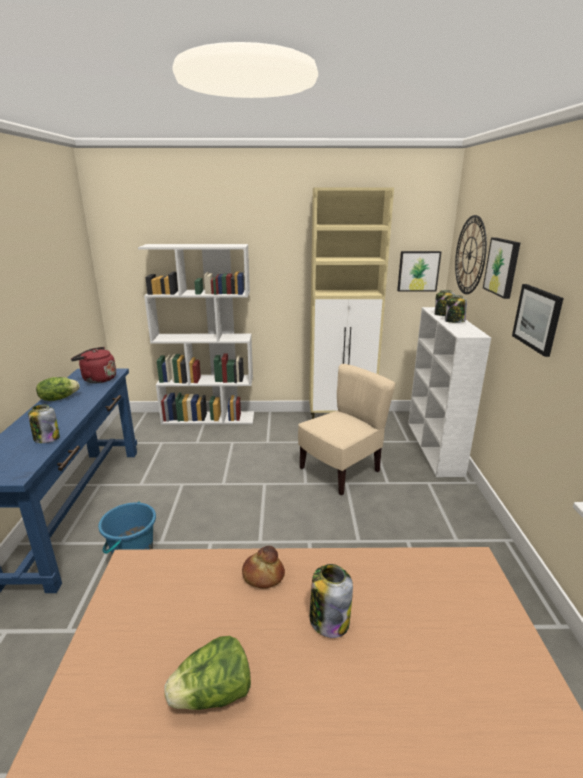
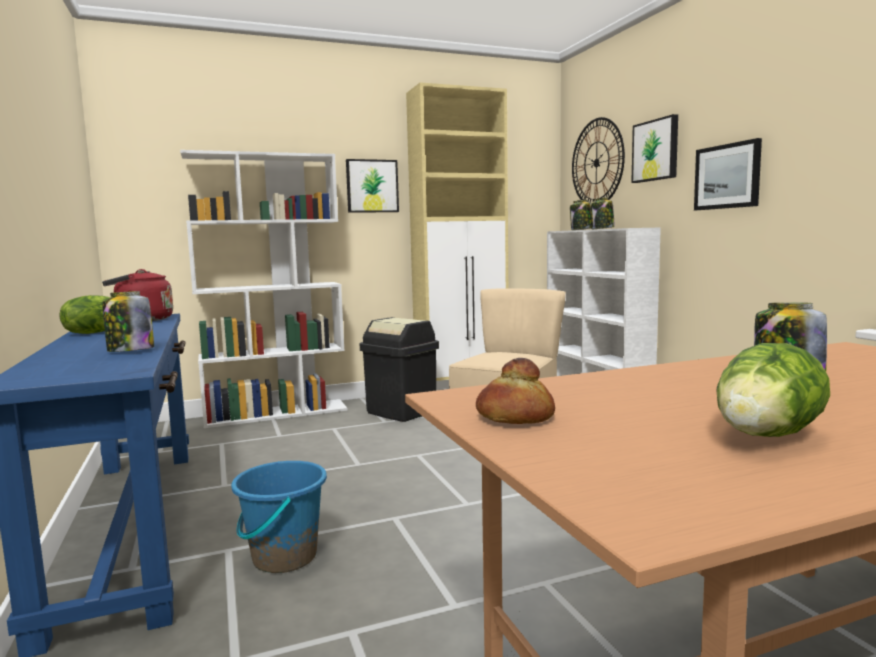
camera: 20 degrees left, 15 degrees down
bread [242,546,285,589] -> bread moved to [476,358,555,424]
picture [397,251,441,291] -> picture moved to [346,159,399,213]
none -> black trash can [360,317,439,422]

